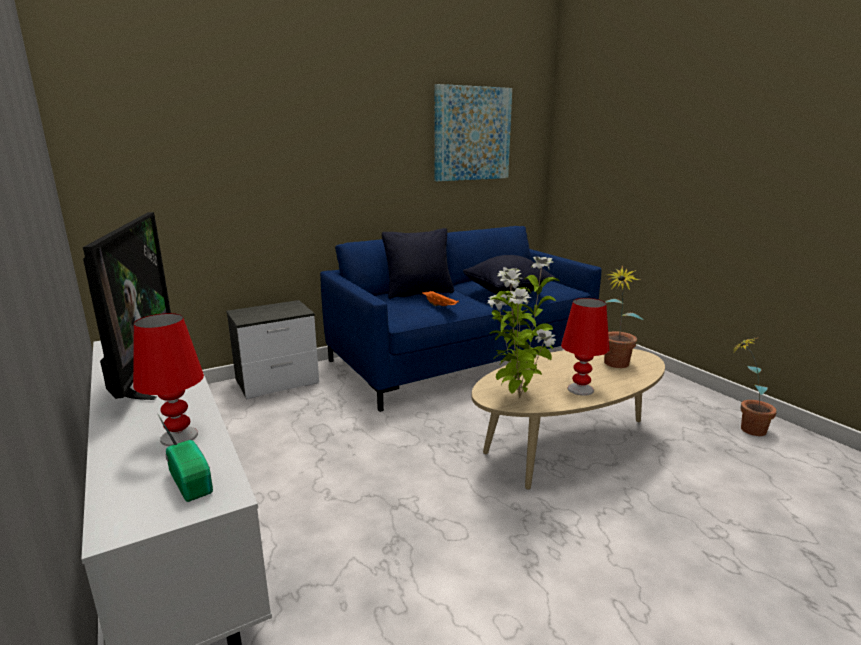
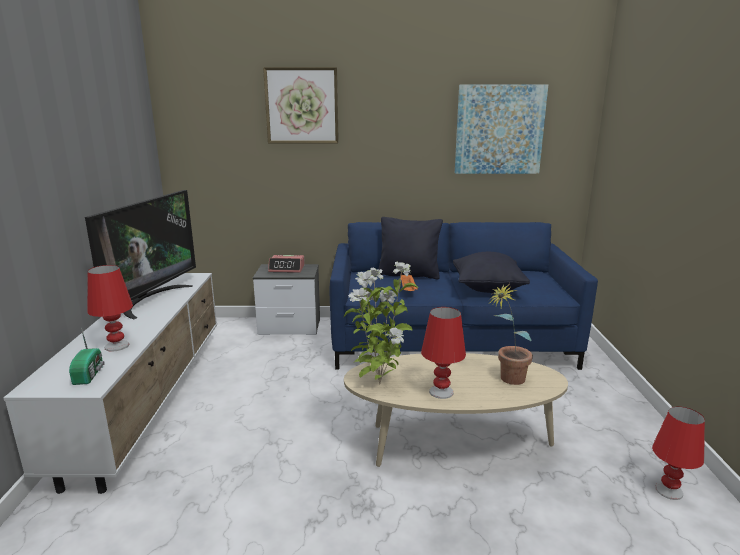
camera: 30 degrees right, 0 degrees up
potted plant [734,337,777,436] -> red table lamp [652,406,705,500]
none -> picture [263,67,339,143]
none -> alarm clock [268,255,305,273]

